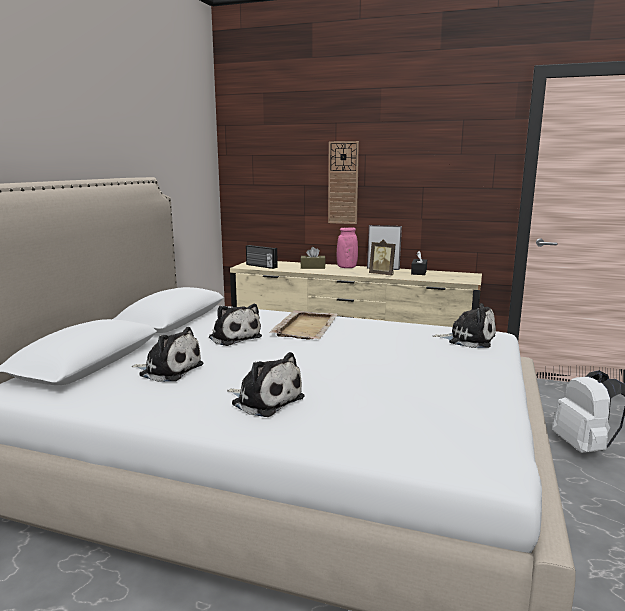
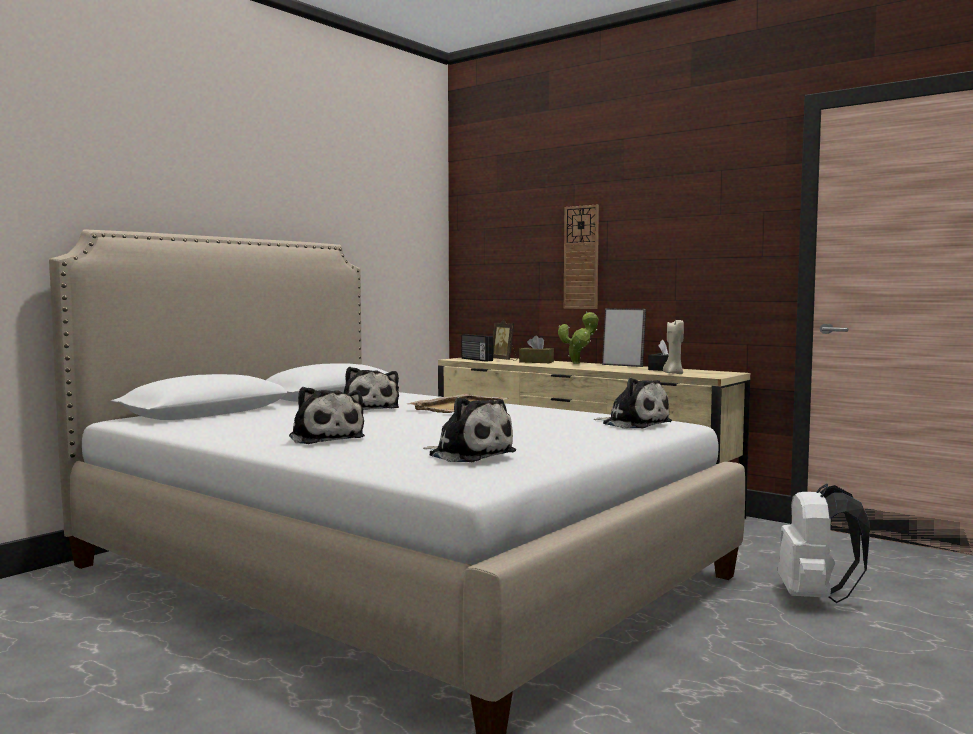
camera: 20 degrees right, 10 degrees down
plush toy [132,327,203,382] -> plush toy moved to [423,397,516,462]
pink vase [337,227,358,268] -> potted plant [558,312,599,364]
picture frame [369,239,396,275] -> picture frame moved to [493,319,517,361]
none -> beige candle [663,319,684,374]

